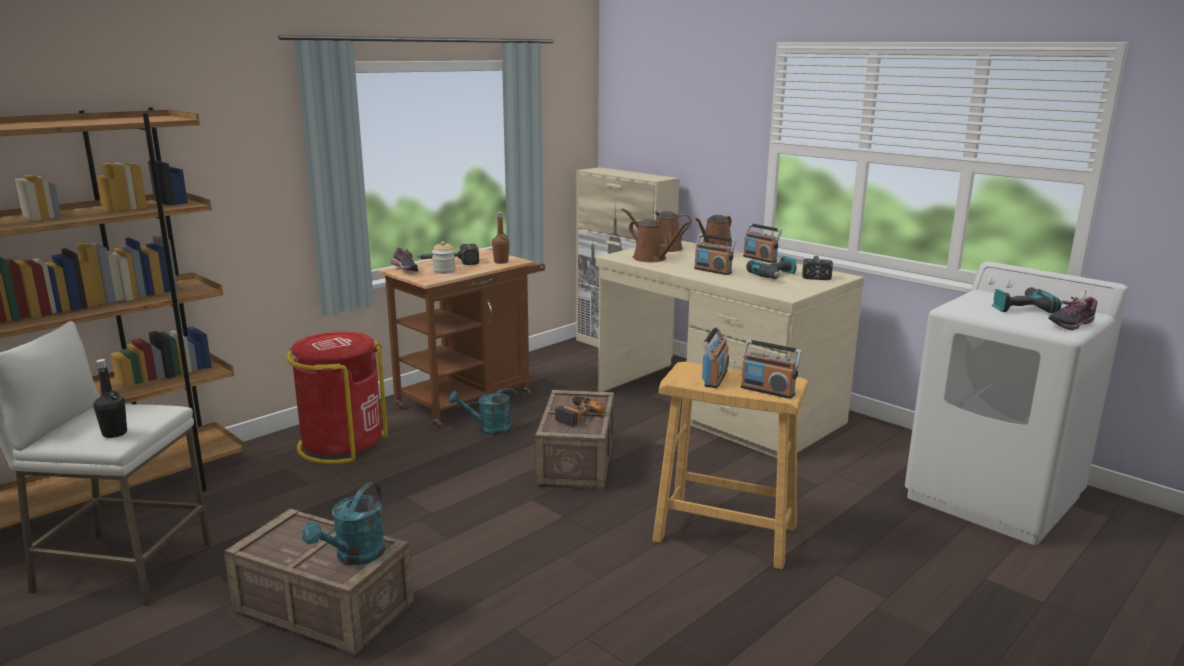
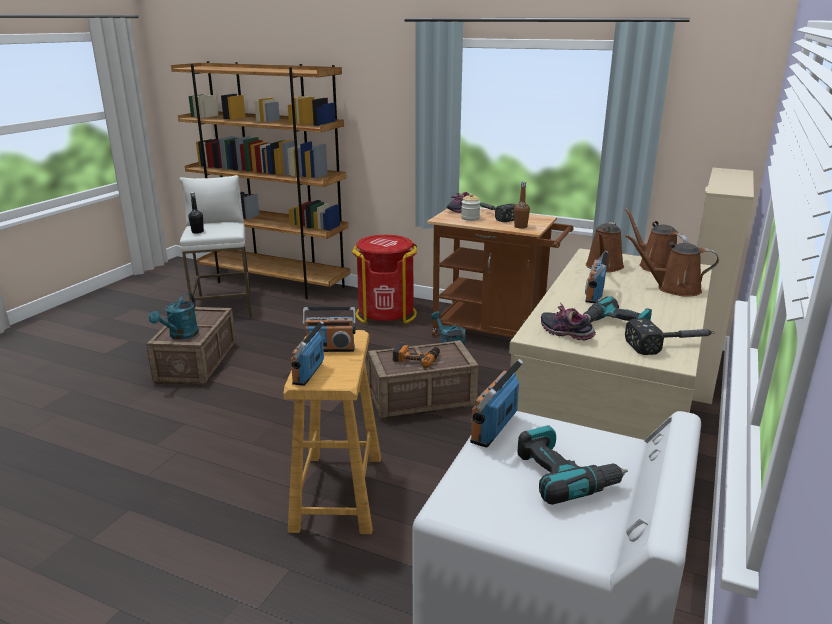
camera: 70 degrees right, 5 degrees up
turquoise watering can [302,482,386,565] -> turquoise watering can turned 75 degrees counterclockwise [149,293,199,340]
radio [743,223,782,263] -> radio moved to [470,359,523,448]
shoe [1049,297,1097,330] -> shoe moved to [541,303,596,340]

